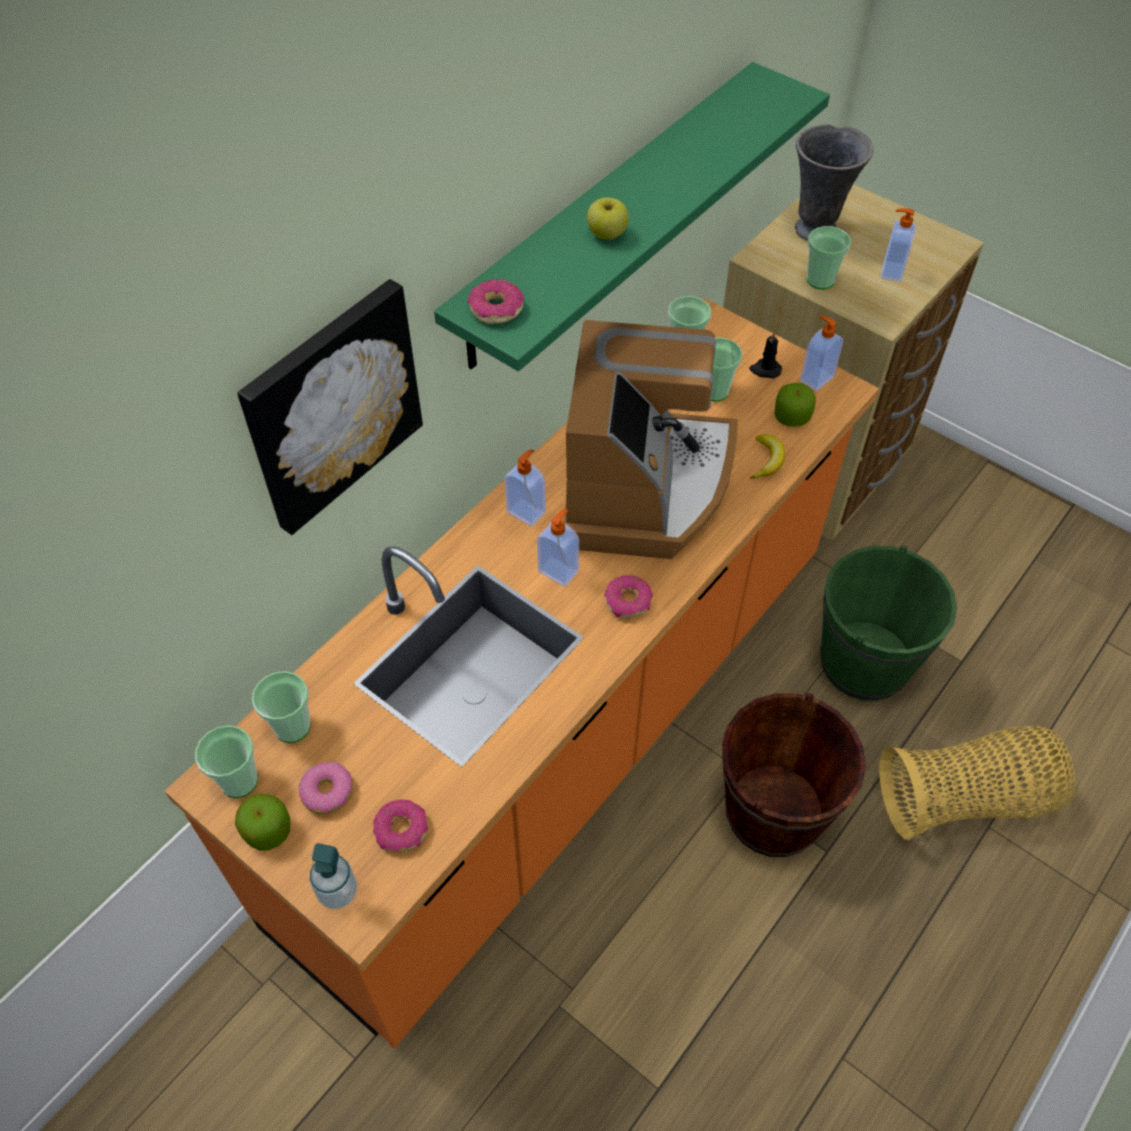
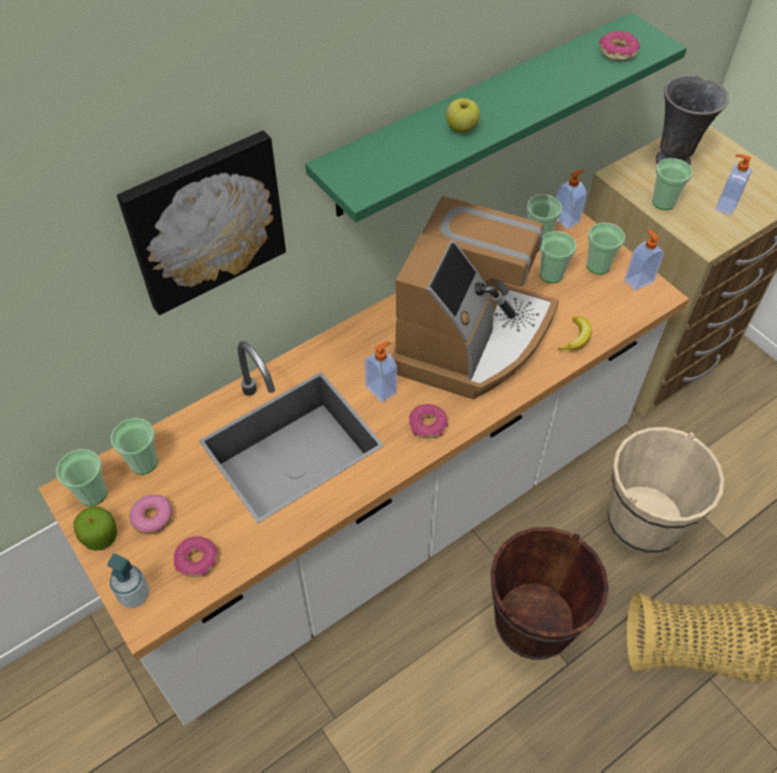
camera: 15 degrees right, 0 degrees up
orange counter [165,297,879,1048] -> white counter [38,212,689,726]
donut [467,279,524,324] -> donut moved to [599,31,640,61]
soap dispenser [505,449,546,527] -> soap dispenser moved to [556,169,586,229]
black candle [749,332,782,378] -> cup [587,222,625,274]
apple [775,383,816,427] -> none
green bucket [820,545,957,701] -> beige bucket [607,427,724,554]

